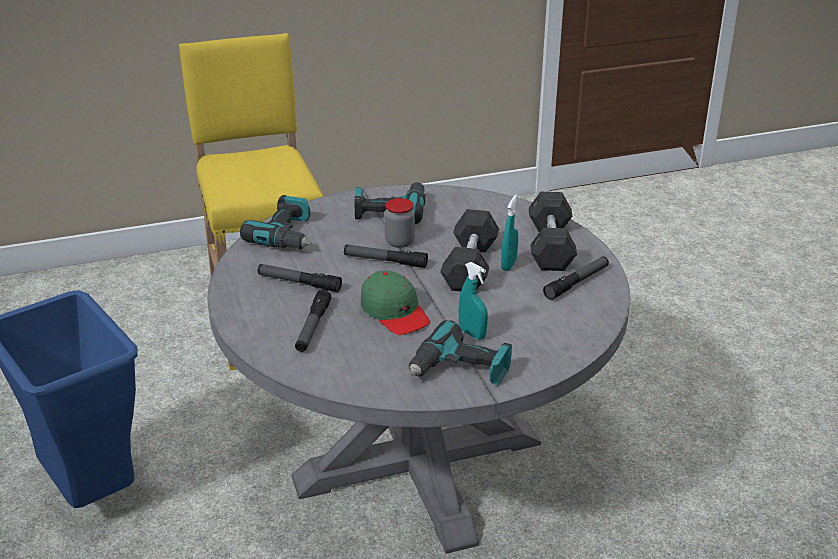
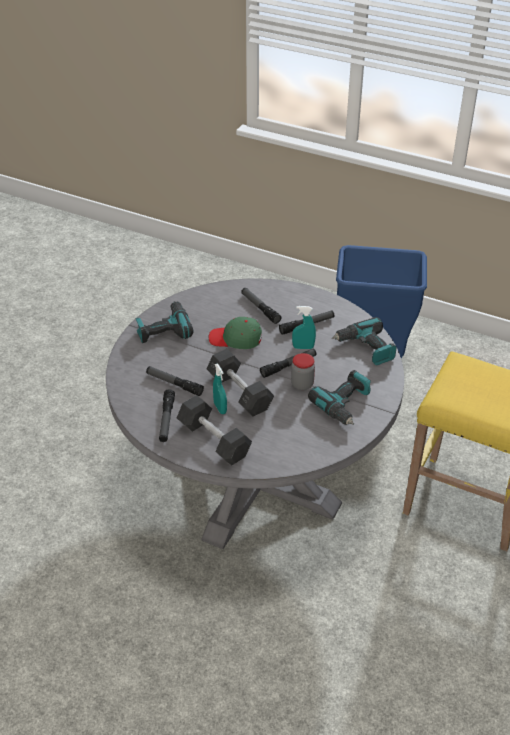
camera: 135 degrees right, 10 degrees up
turquoise spray bottle [458,262,488,340] -> turquoise spray bottle moved to [292,306,316,349]
none -> flashlight [146,366,204,396]

